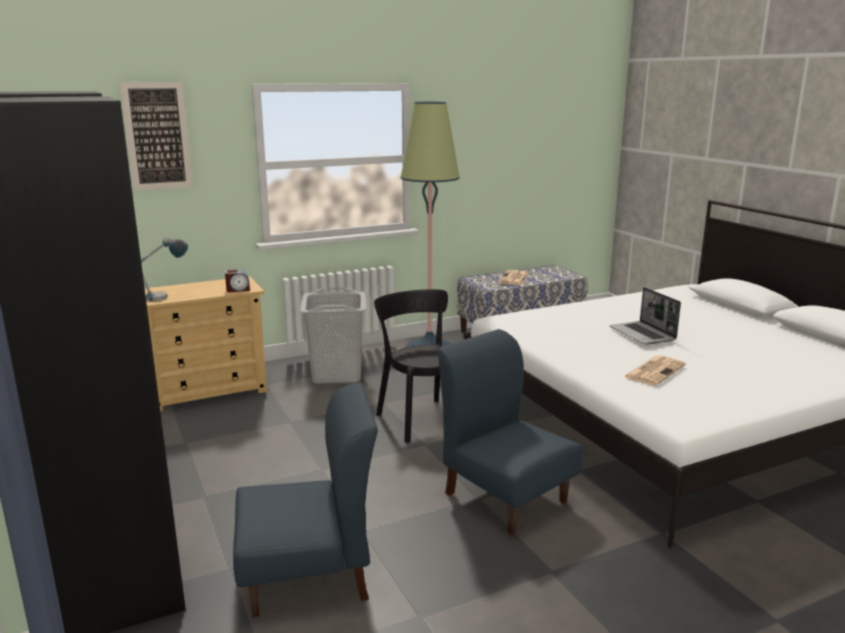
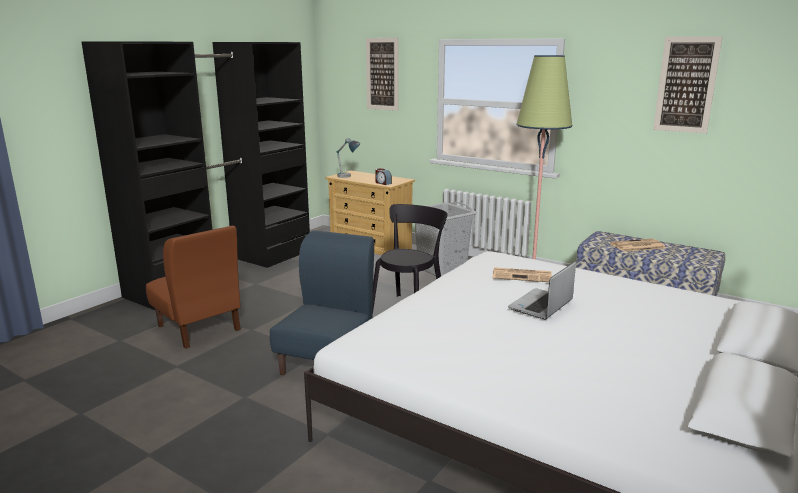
camera: 60 degrees right, 0 degrees up
blue chair [233,383,378,617] -> brown chair [146,226,241,349]
newspaper [623,355,686,386] -> newspaper moved to [493,267,552,282]
none -> picture [653,36,723,134]

